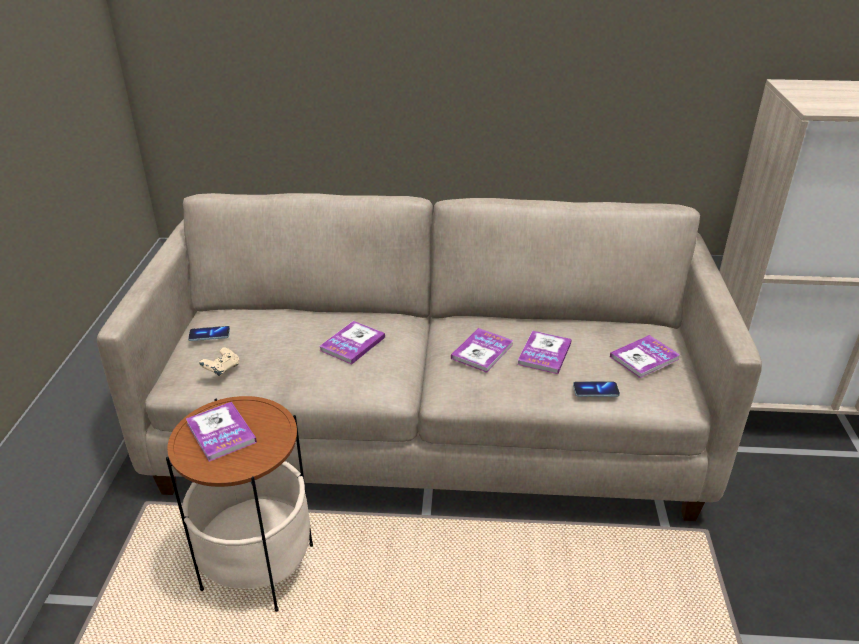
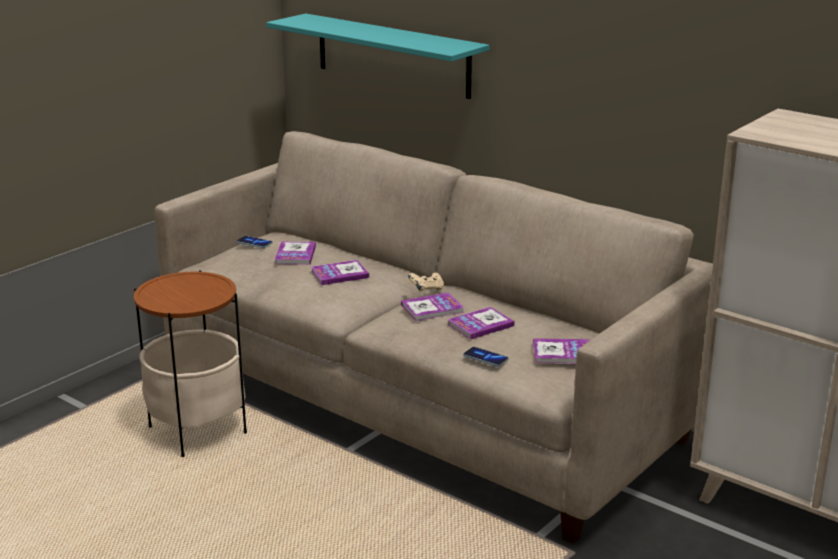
camera: 35 degrees right, 10 degrees down
book [186,402,257,462] -> book moved to [274,242,316,265]
beige game controller [199,347,239,377] -> beige game controller moved to [408,273,444,292]
none -> turquoise shelf [266,14,490,99]

